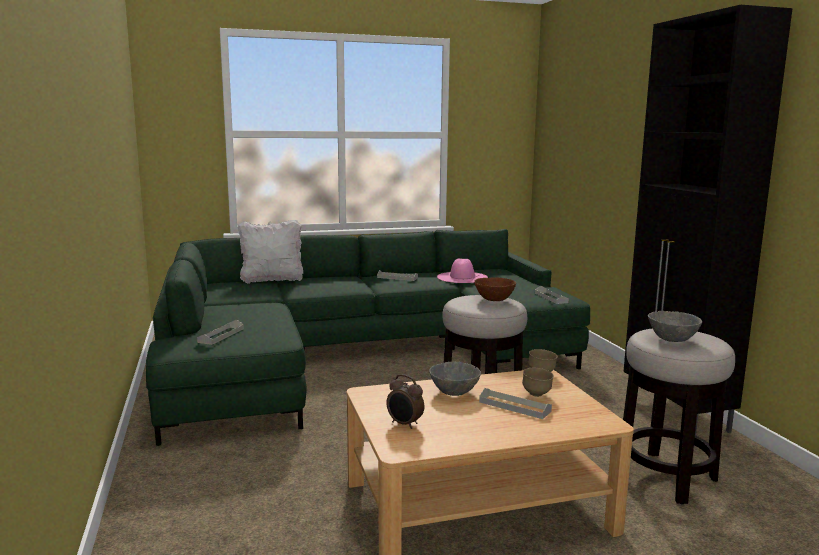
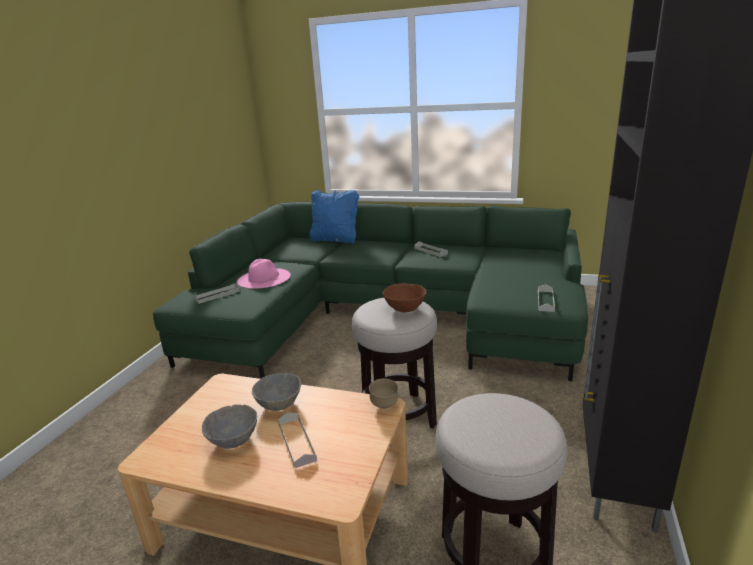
camera: 35 degrees right, 10 degrees up
white pillow [237,220,303,284] -> blue pillow [309,189,359,244]
alarm clock [386,374,424,429] -> none
pink hat [437,258,488,283] -> pink hat moved to [237,259,291,289]
brown bowl [522,368,554,397] -> none
grey bowl [648,311,702,342] -> grey bowl moved to [202,404,257,449]

